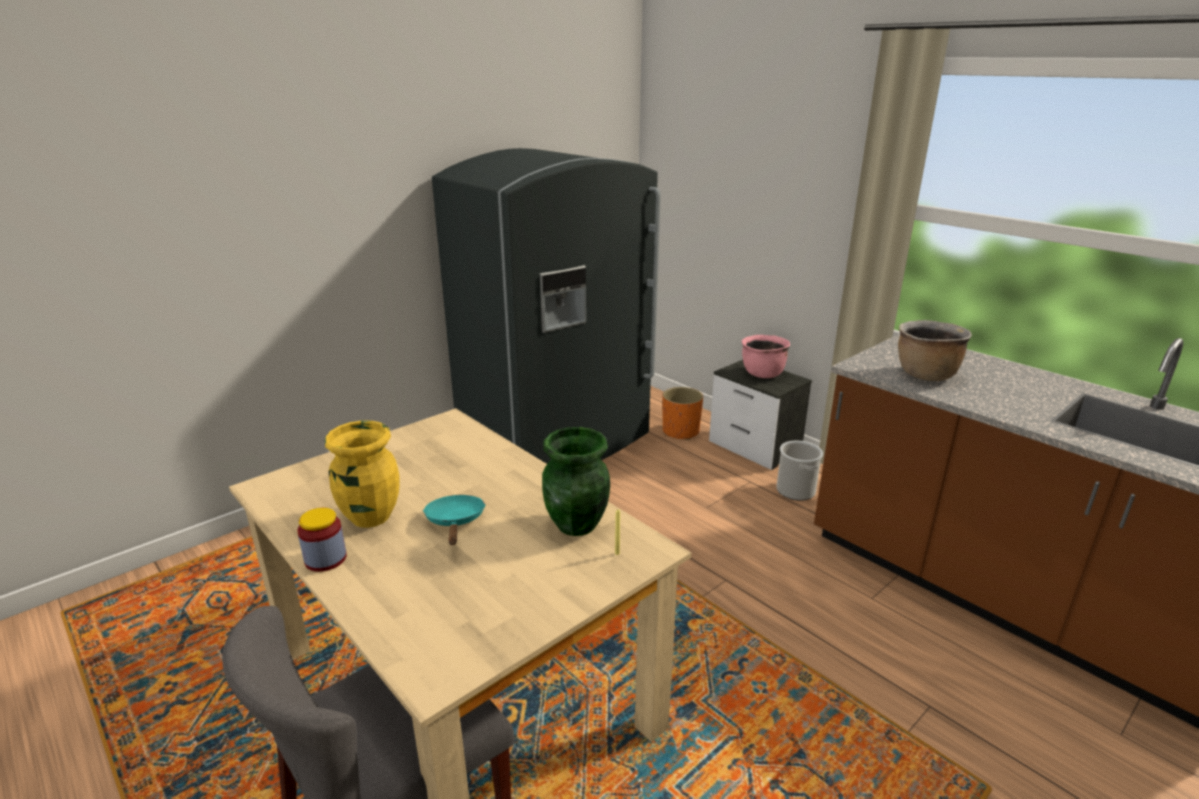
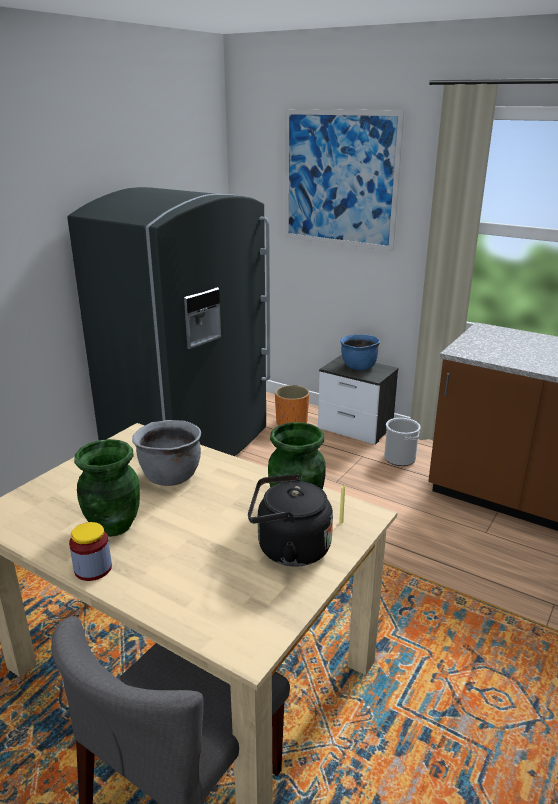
camera: 15 degrees left, 0 degrees up
yellow vase [325,421,400,528] -> green vase [74,439,140,537]
turquoise frying pan [423,495,486,545] -> none
pink cooking pot [742,335,790,378] -> blue cooking pot [340,335,380,370]
brown cooking pot [898,320,972,381] -> none
none -> grey cooking pot [132,420,201,486]
none -> black kettle [248,474,333,567]
none -> picture [285,109,405,251]

